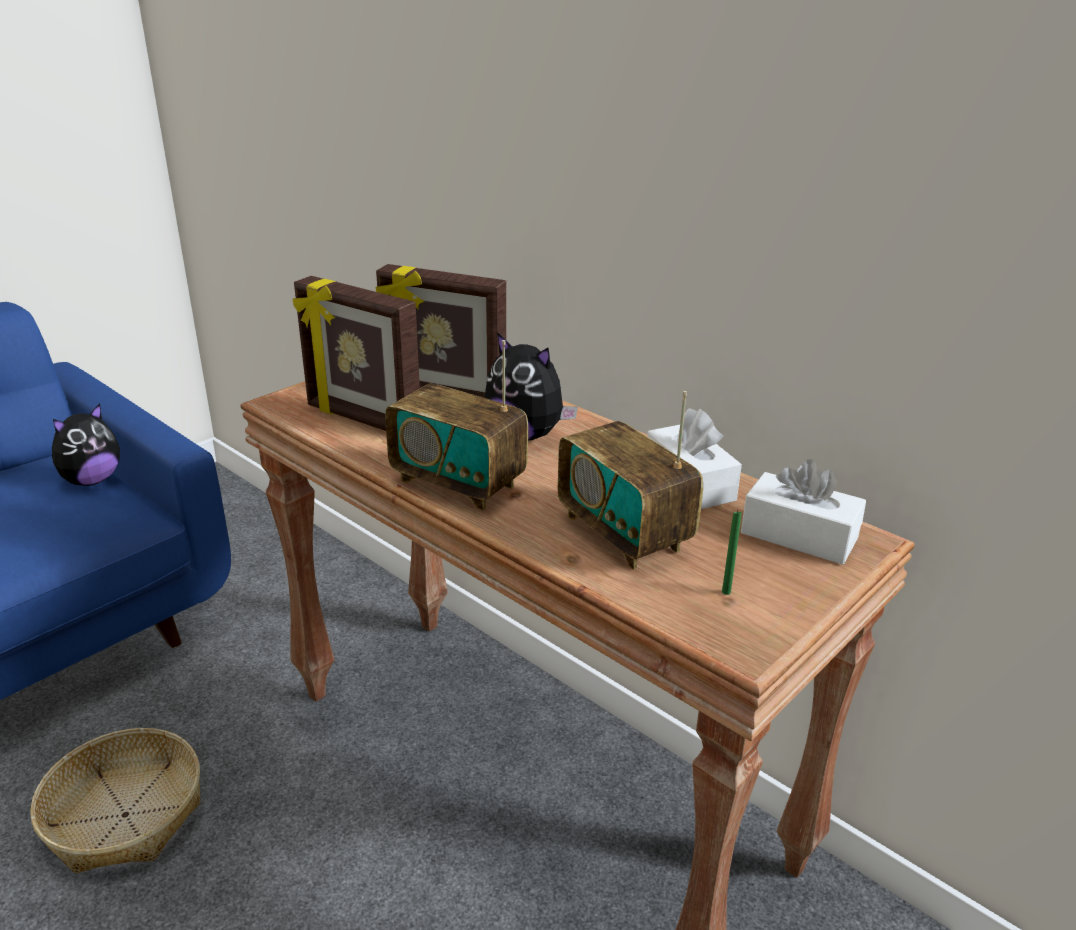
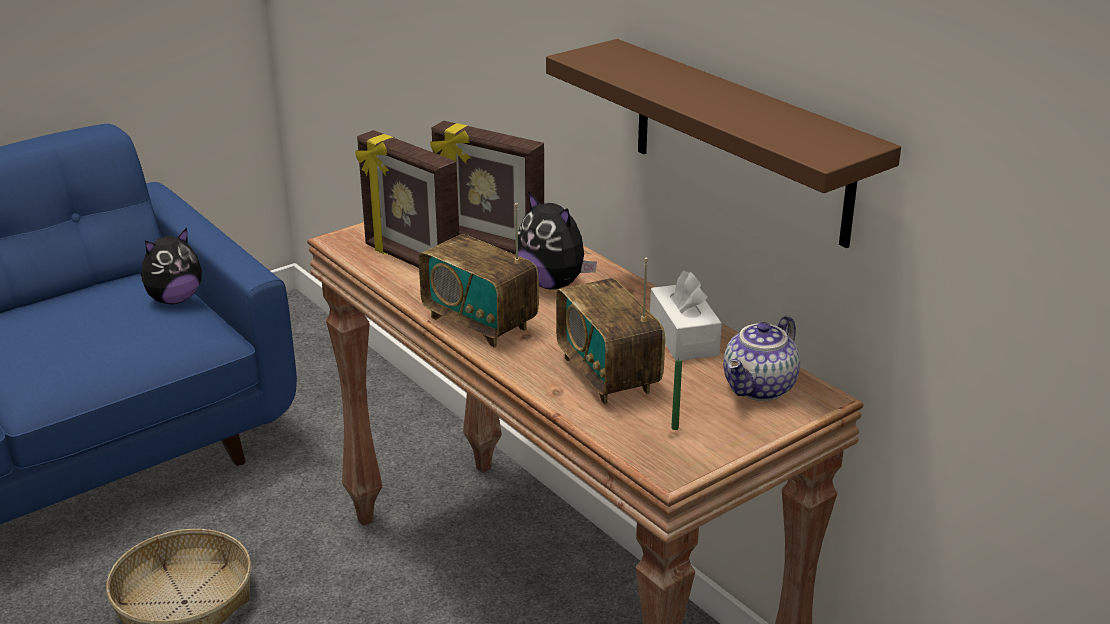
camera: 10 degrees right, 0 degrees up
white tissue box [741,459,866,565] -> teapot [723,316,800,401]
none -> brown shelf [546,39,901,248]

